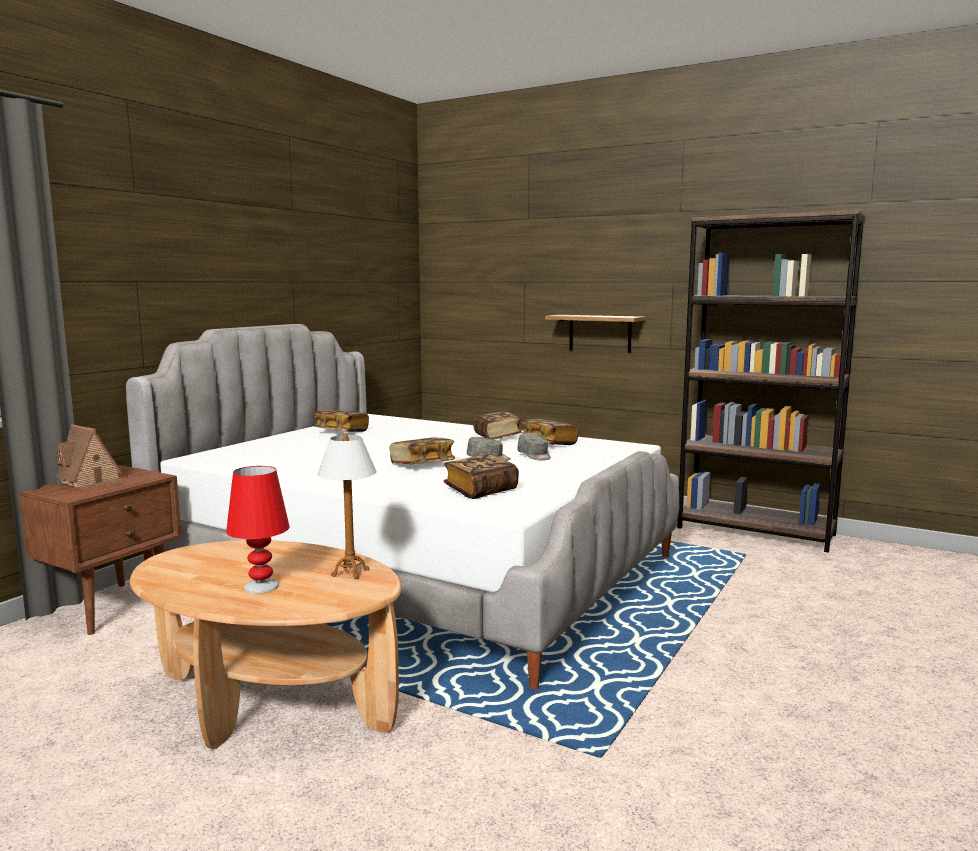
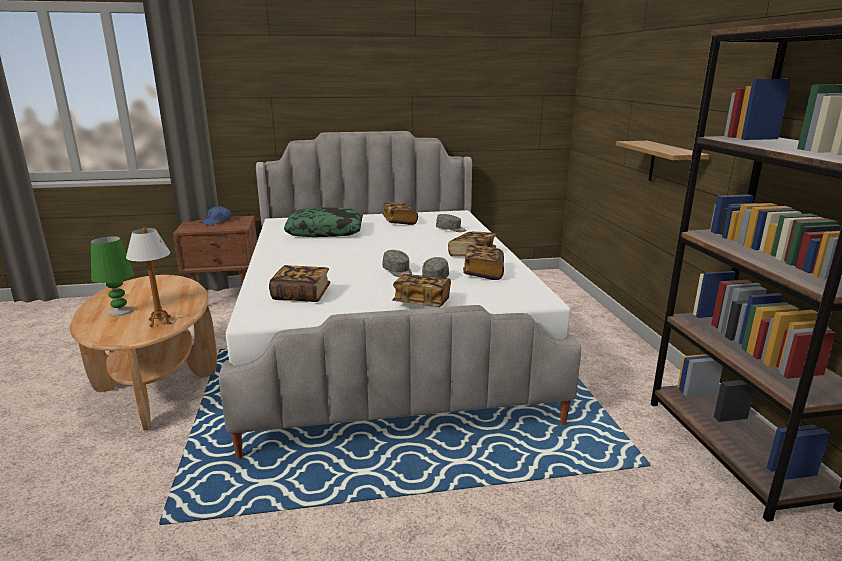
camera: 50 degrees right, 10 degrees up
toy house [56,425,125,490] -> blue cap [199,206,231,226]
red table lamp [226,466,290,594] -> green table lamp [91,236,134,316]
book [390,437,455,464] -> book moved to [392,274,451,307]
none -> pillow [284,207,363,237]
none -> grey cap [436,214,466,232]

